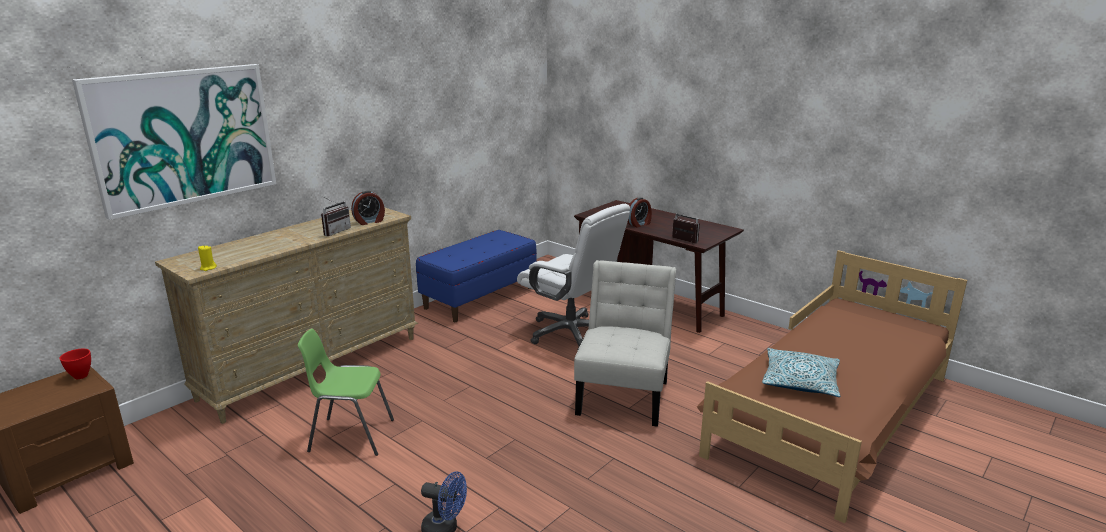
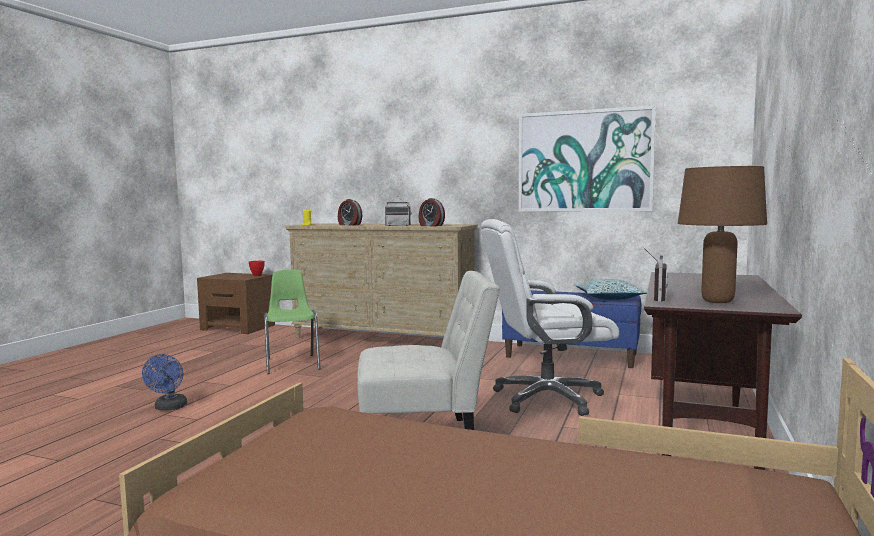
camera: 70 degrees right, 15 degrees down
picture [72,64,276,220] -> picture moved to [519,106,656,212]
white office chair [517,204,630,349] -> white office chair turned 60 degrees clockwise [481,219,619,416]
alarm clock [628,197,652,227] -> alarm clock moved to [338,199,362,225]
pillow [762,348,840,397] -> pillow moved to [575,279,647,300]
none -> brown table lamp [678,166,767,303]

